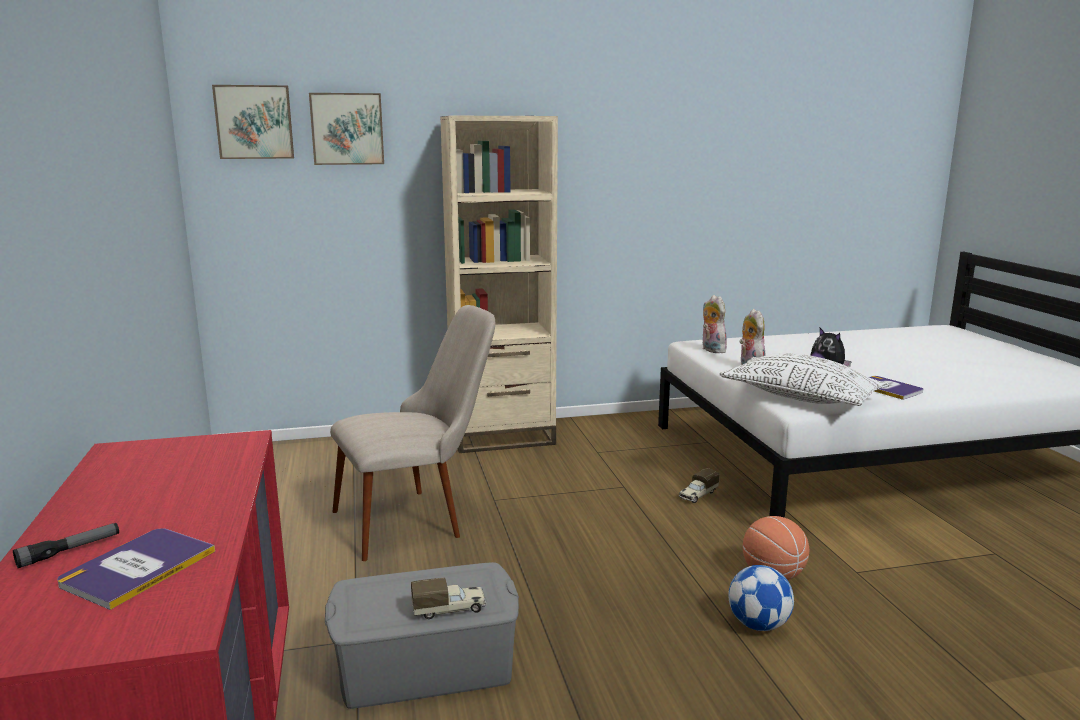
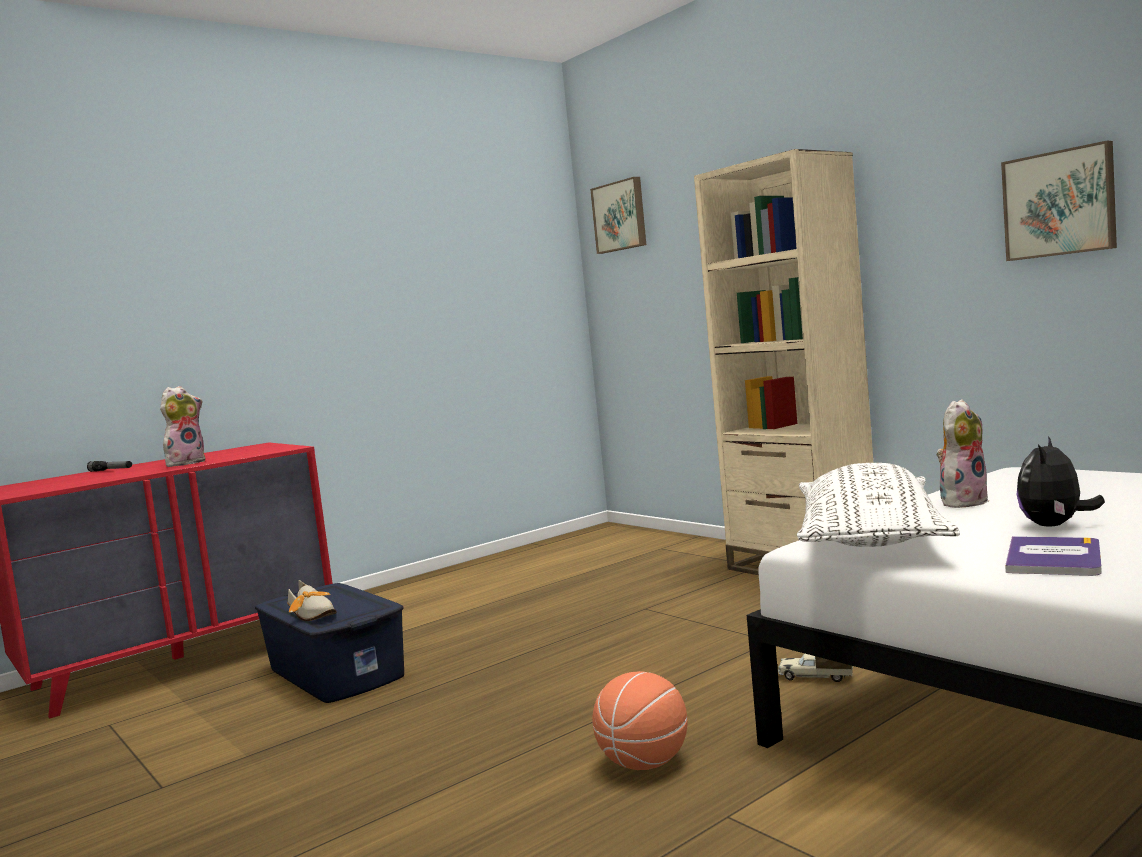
camera: 65 degrees right, 10 degrees down
book [57,528,215,610] -> none
picture [309,93,384,165] -> picture moved to [1001,140,1117,261]
grey storage box [325,562,519,709] -> blue storage box [255,583,404,703]
beige chair [330,305,495,561] -> none
toy truck [411,578,487,619] -> shoe [287,580,337,621]
plush toy [703,295,727,353] -> plush toy moved to [160,386,205,467]
football [728,565,794,631] -> none

